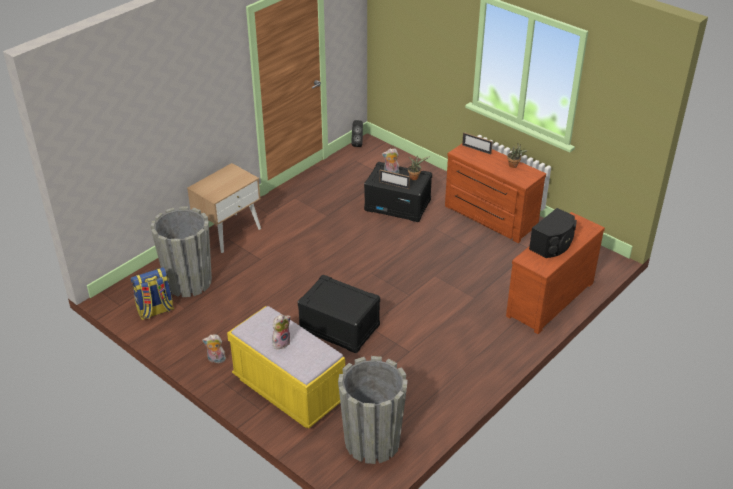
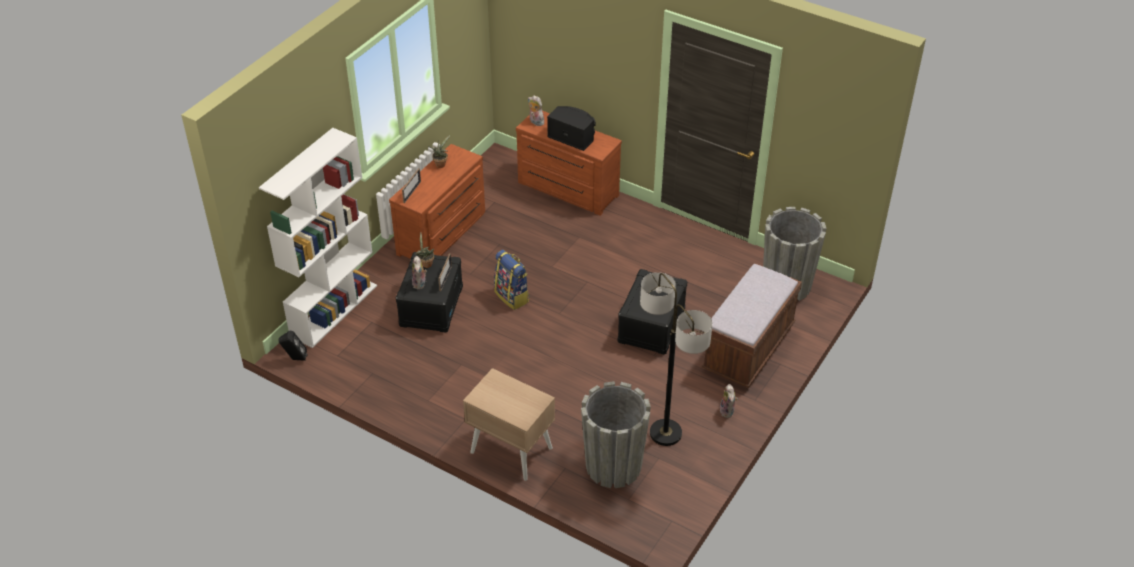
camera: 100 degrees left, 5 degrees up
backpack [130,267,174,320] -> backpack moved to [494,250,530,310]
yellow bench [227,306,345,428] -> brown bench [702,263,802,388]
plush toy [272,314,291,349] -> plush toy moved to [528,95,544,126]
none -> white bookcase [259,128,377,348]
none -> floor lamp [640,272,713,446]

